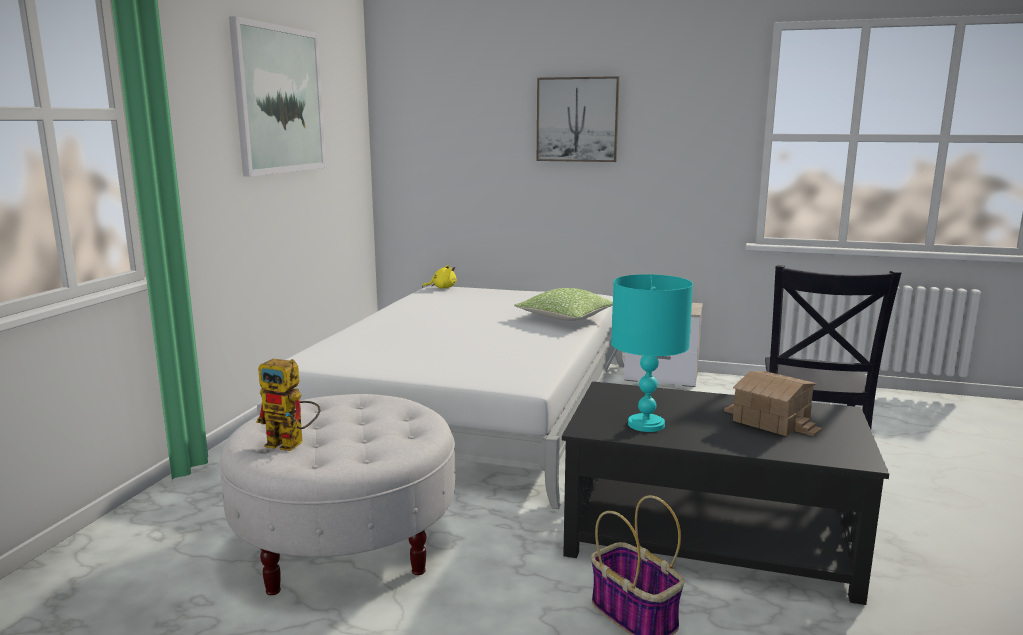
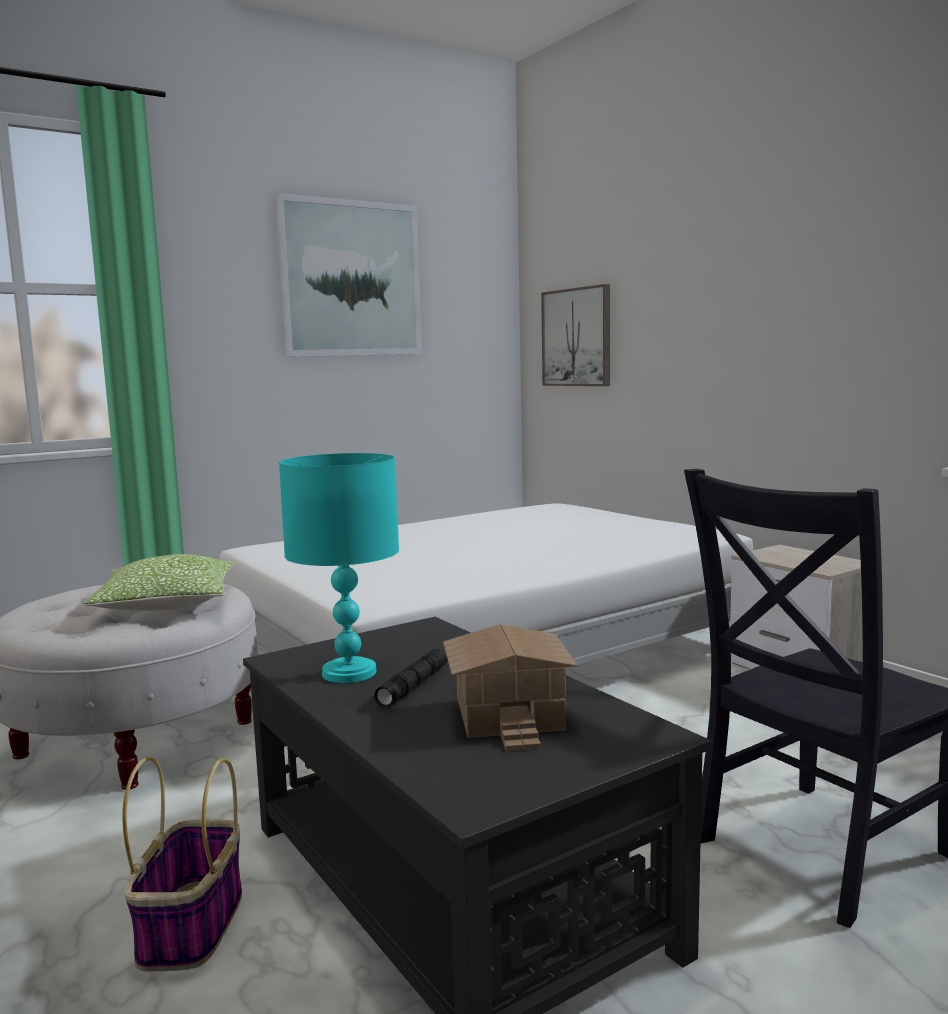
camera: 40 degrees right, 5 degrees down
toy robot [256,359,321,451] -> none
yellow plush toy [422,265,456,289] -> none
pillow [514,288,613,321] -> pillow moved to [83,554,234,611]
picture [537,76,620,162] -> picture moved to [541,284,610,386]
none -> black flashlight [374,649,448,708]

